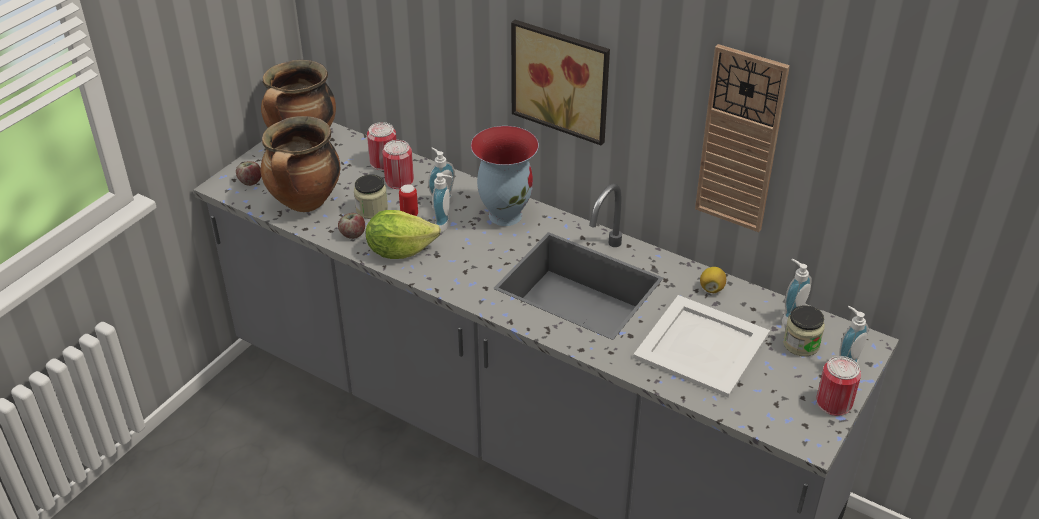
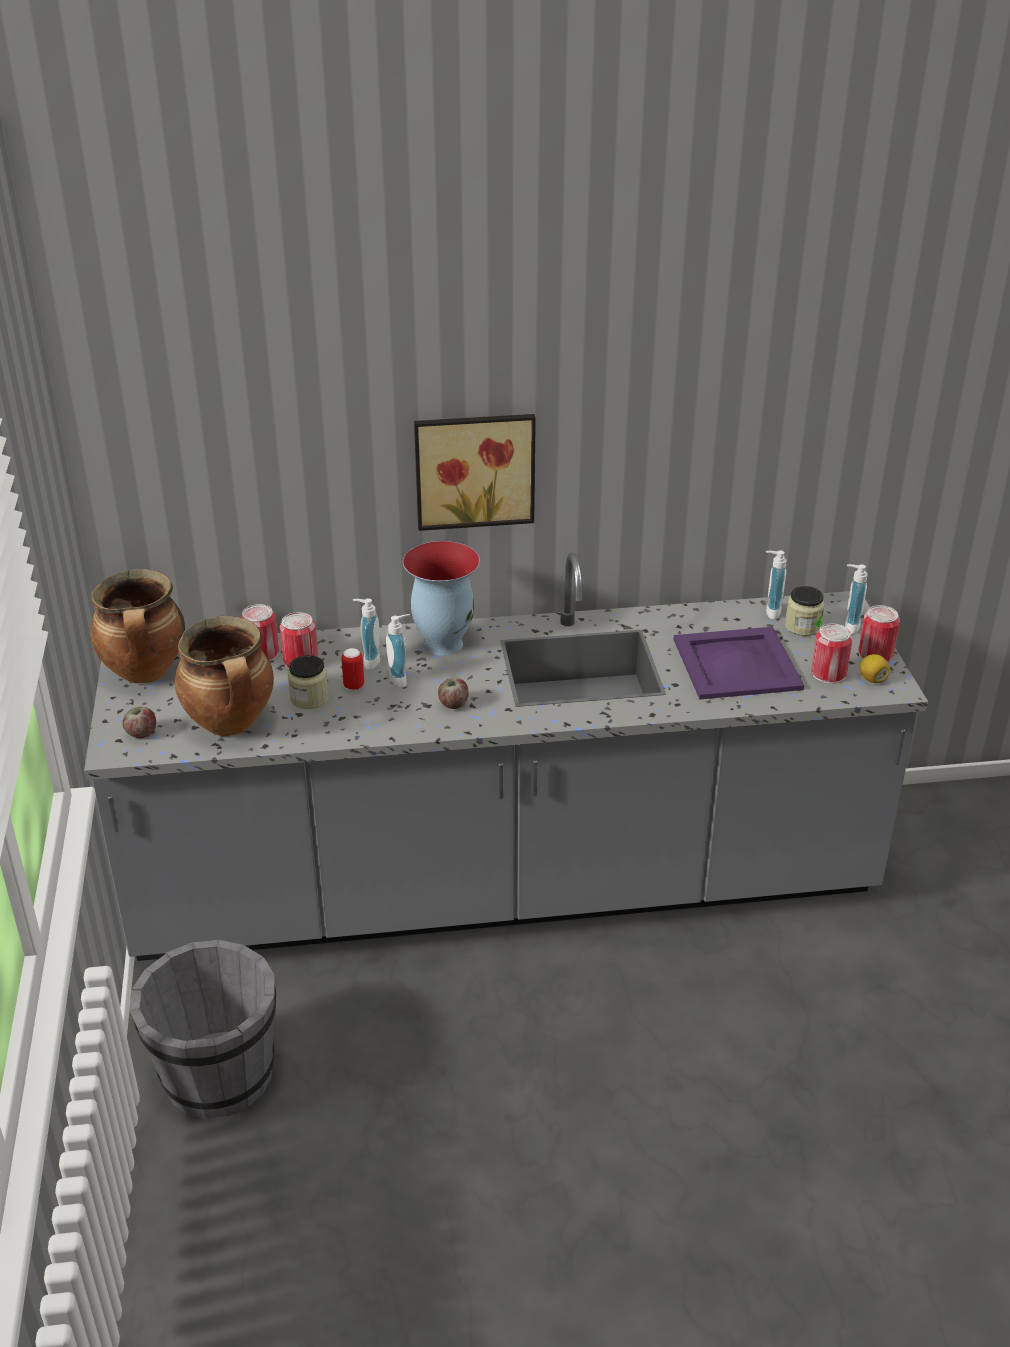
camera: 40 degrees left, 5 degrees down
apple [338,213,365,239] -> apple moved to [438,678,469,709]
lettuce [366,210,441,259] -> none
white tray [633,295,770,398] -> purple tray [673,627,804,700]
wall clock [695,44,790,232] -> none
lemon [700,267,726,293] -> lemon moved to [859,654,890,683]
none -> grey bucket [130,940,276,1119]
none -> can [811,624,853,684]

